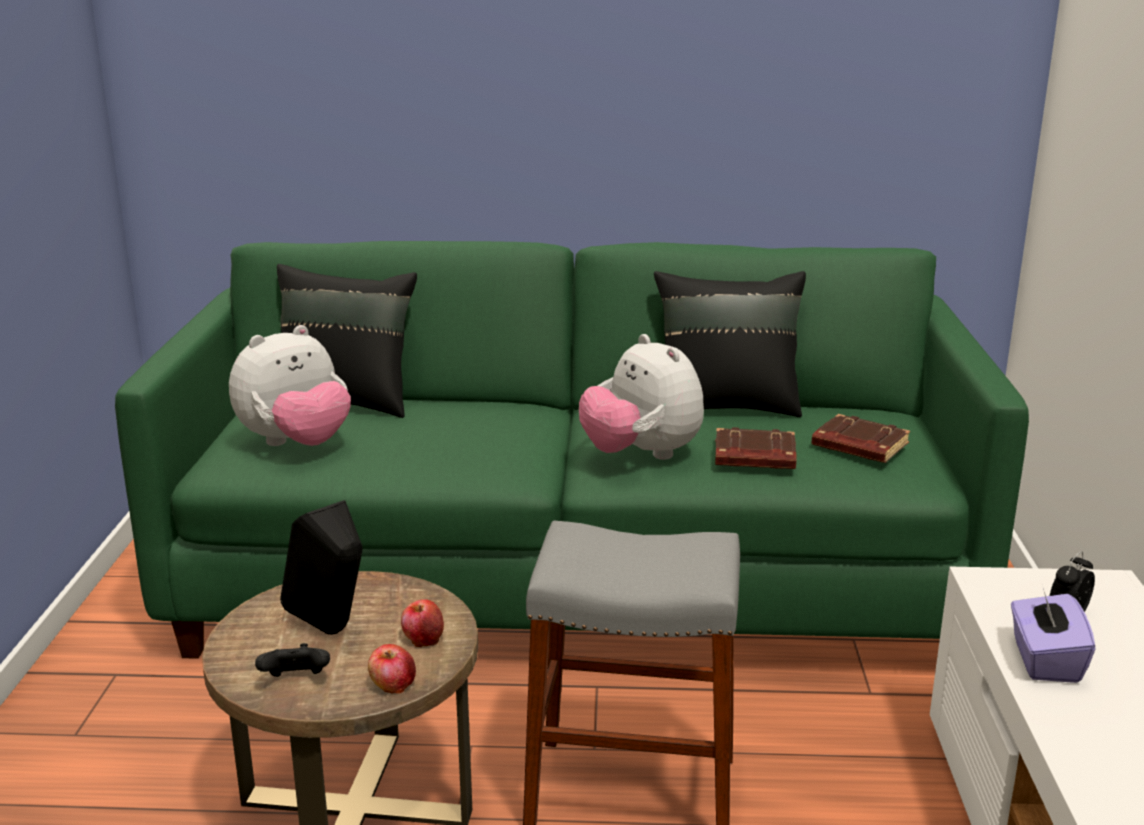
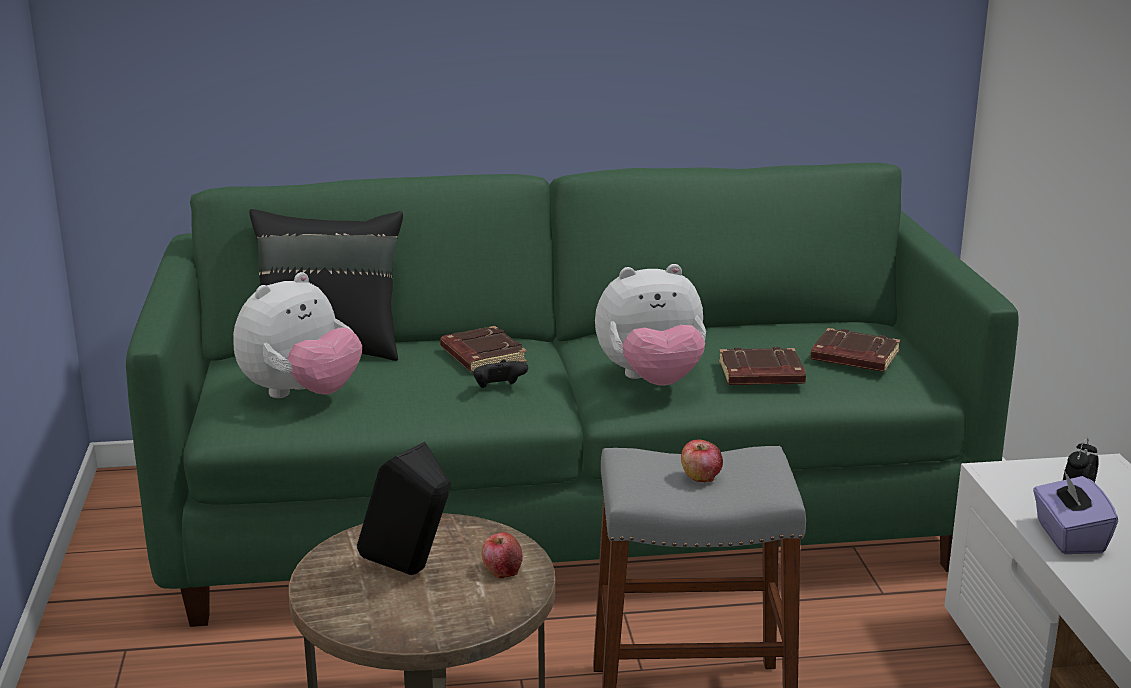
camera: 10 degrees left, 0 degrees up
black game controller [255,643,330,677] -> black game controller moved to [473,360,528,388]
apple [368,644,416,694] -> apple moved to [681,439,723,482]
plush toy [579,334,704,460] -> plush toy turned 60 degrees counterclockwise [595,264,706,386]
black pillow [654,271,806,417] -> none
none -> brown book [440,326,527,372]

